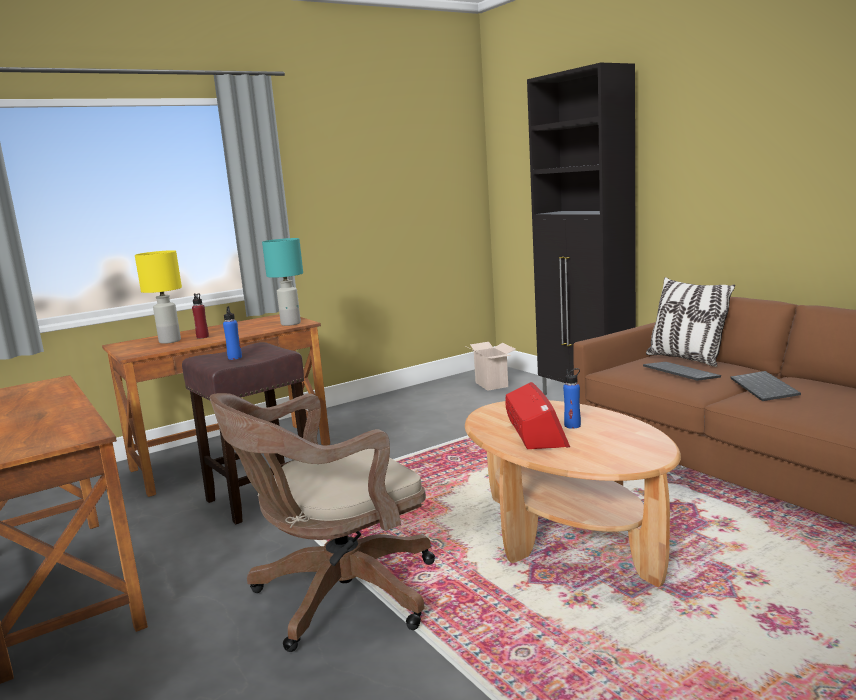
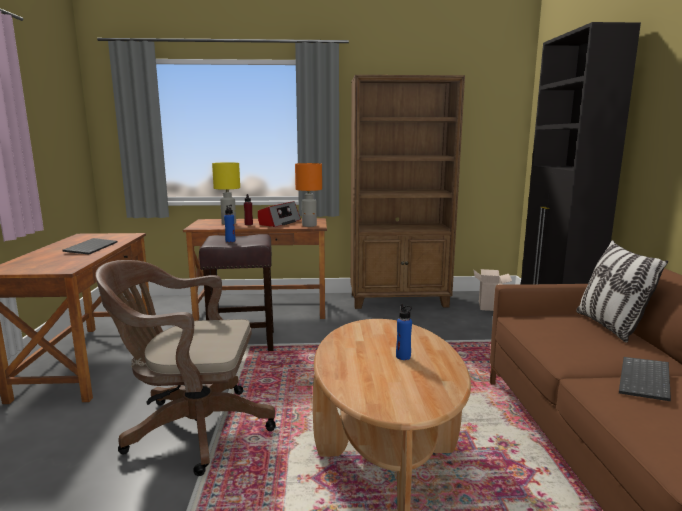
camera: 30 degrees right, 0 degrees up
turquoise table lamp [262,238,303,326] -> orange table lamp [295,163,322,227]
radio [505,382,570,449] -> radio moved to [258,201,301,227]
keyboard [643,362,721,381] -> keyboard moved to [63,238,117,255]
none -> brown bookcase [351,75,465,309]

